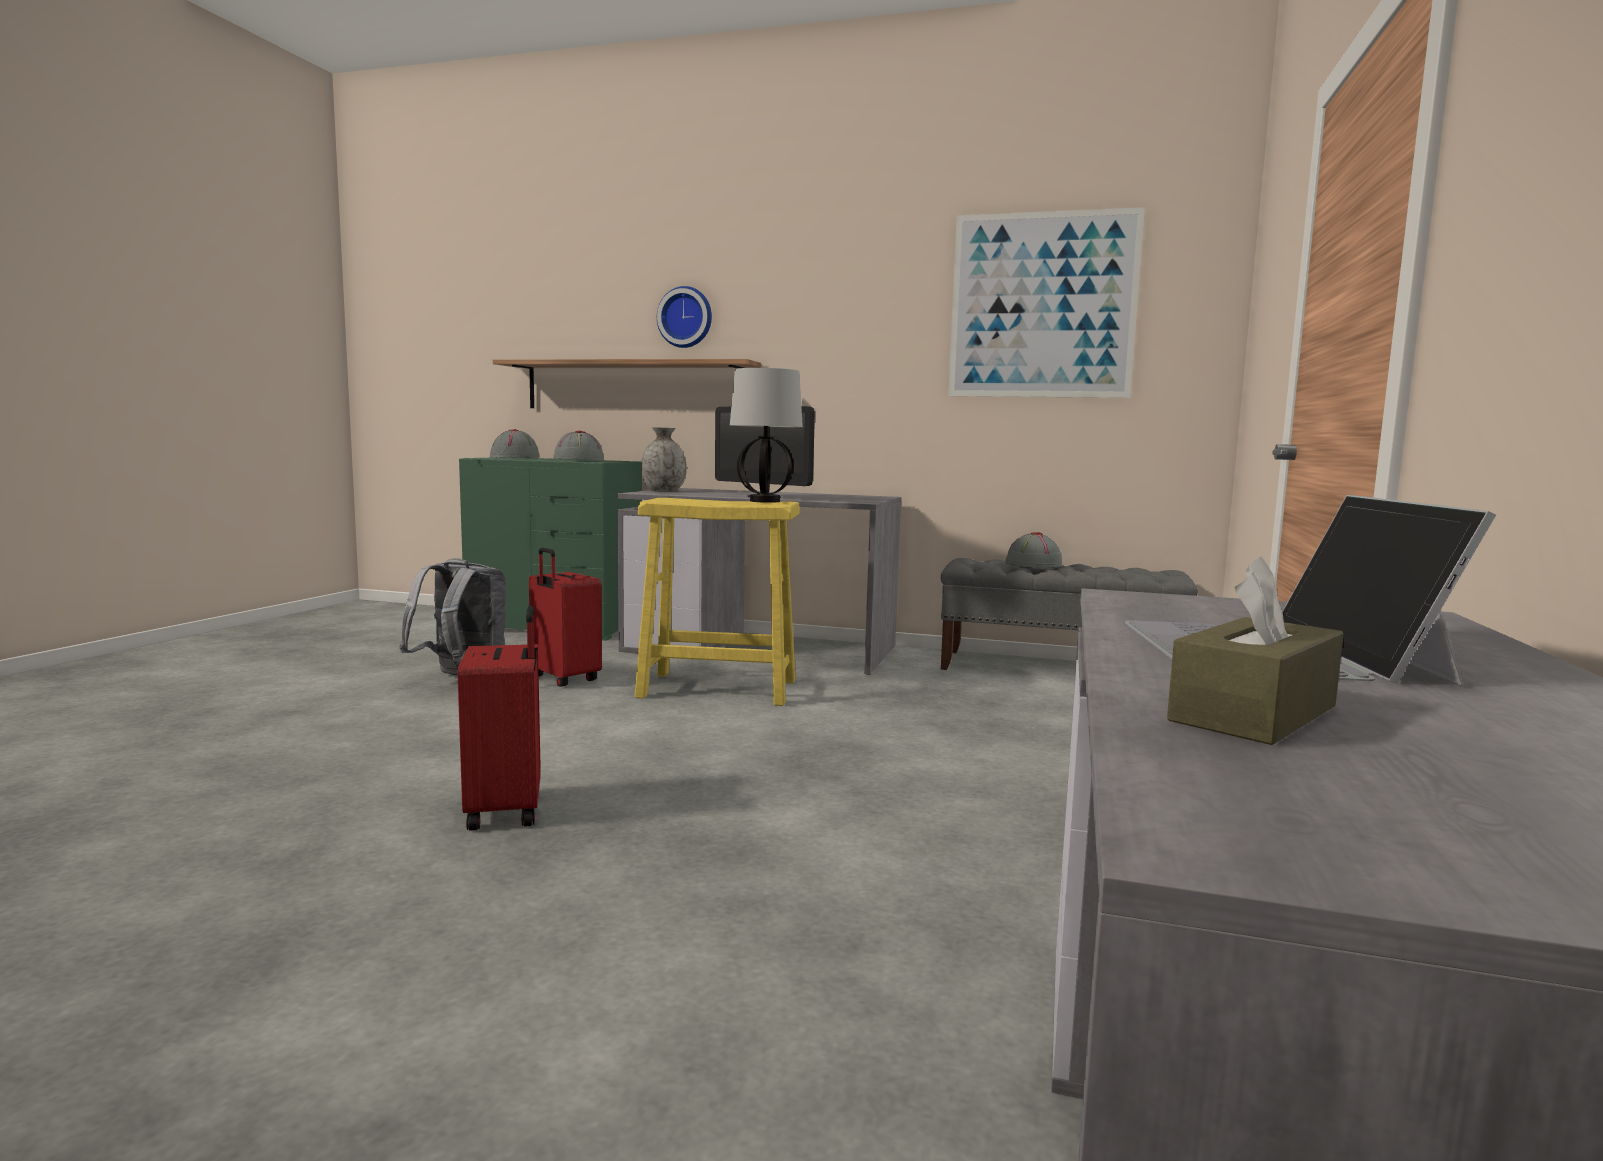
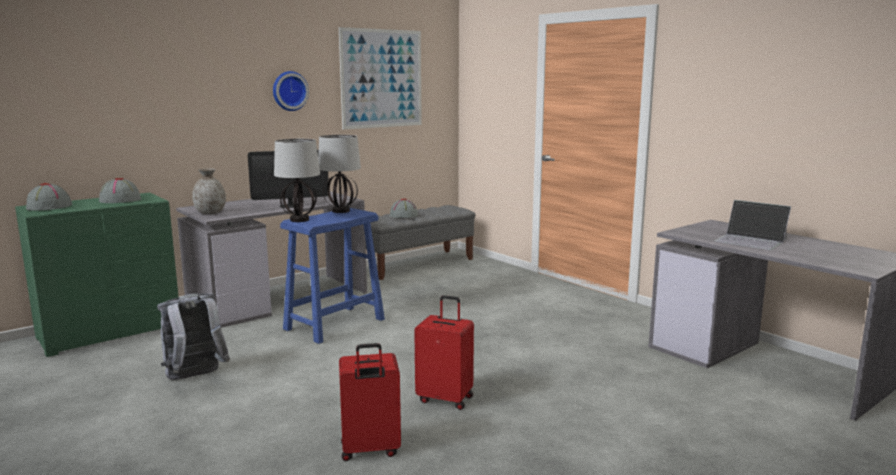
camera: 55 degrees left, 5 degrees up
shelf [493,359,761,408] -> none
red suitcase [529,548,602,687] -> red suitcase moved to [339,343,401,461]
yellow stool [634,498,800,706] -> blue stool [280,208,385,344]
wall clock [657,286,712,348] -> wall clock moved to [273,71,309,111]
brown tissue box [1167,556,1344,745] -> none
none -> table lamp [274,139,320,222]

